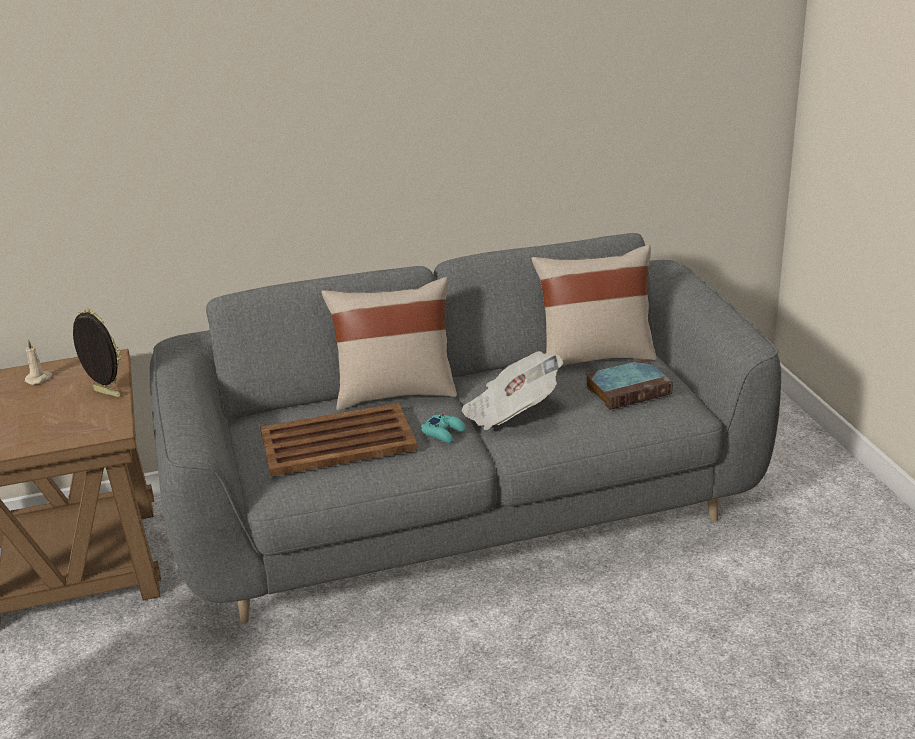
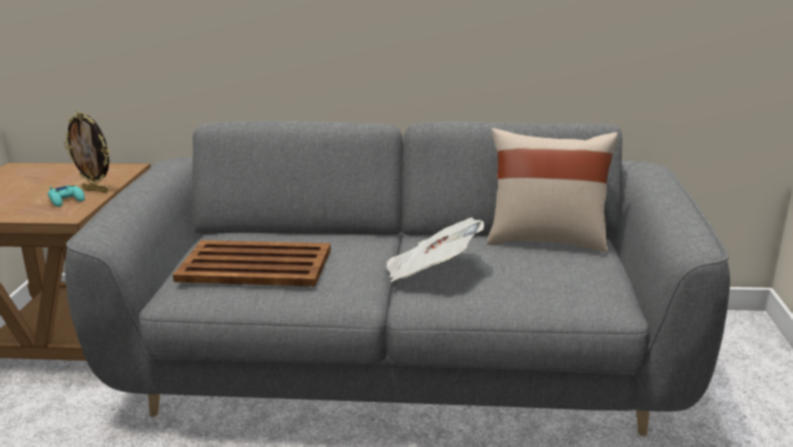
camera: 20 degrees right, 5 degrees down
beige candle [25,339,52,385] -> none
picture frame [73,308,121,397] -> picture frame turned 150 degrees clockwise [64,111,109,192]
beige pillow [322,277,457,411] -> none
turquoise game controller [421,414,466,443] -> turquoise game controller moved to [48,185,85,207]
book [585,359,673,410] -> none

